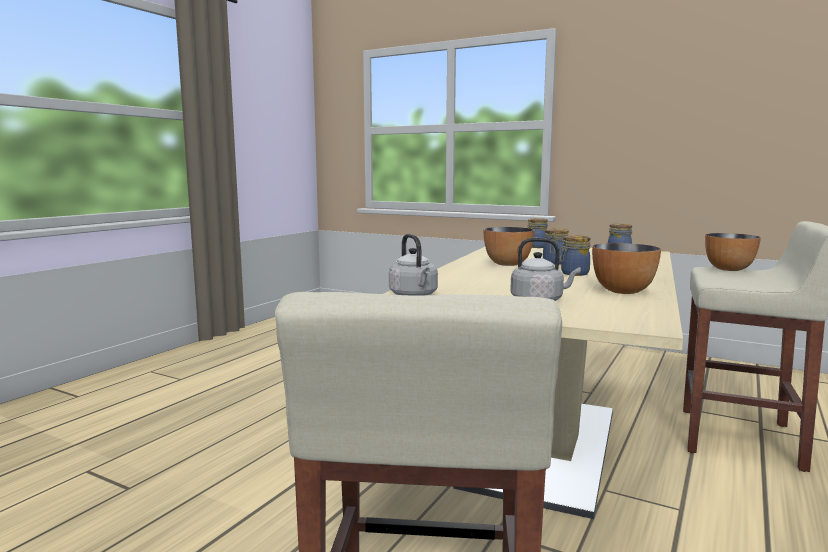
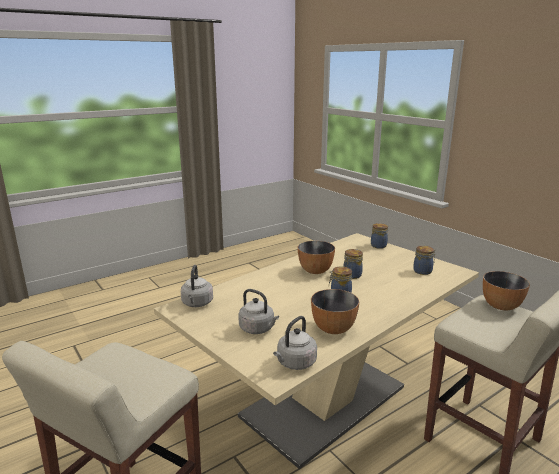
camera: 25 degrees right, 10 degrees up
none -> grey kettle [273,316,317,370]

